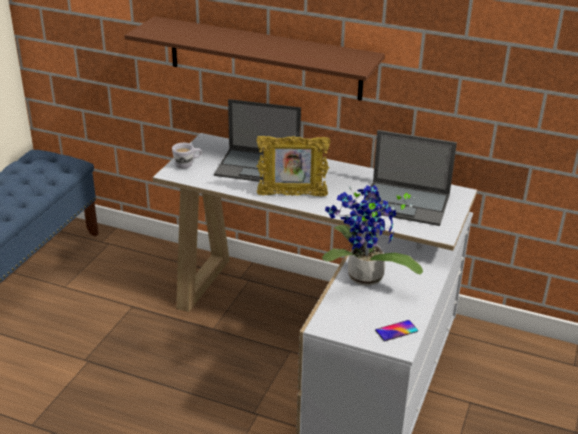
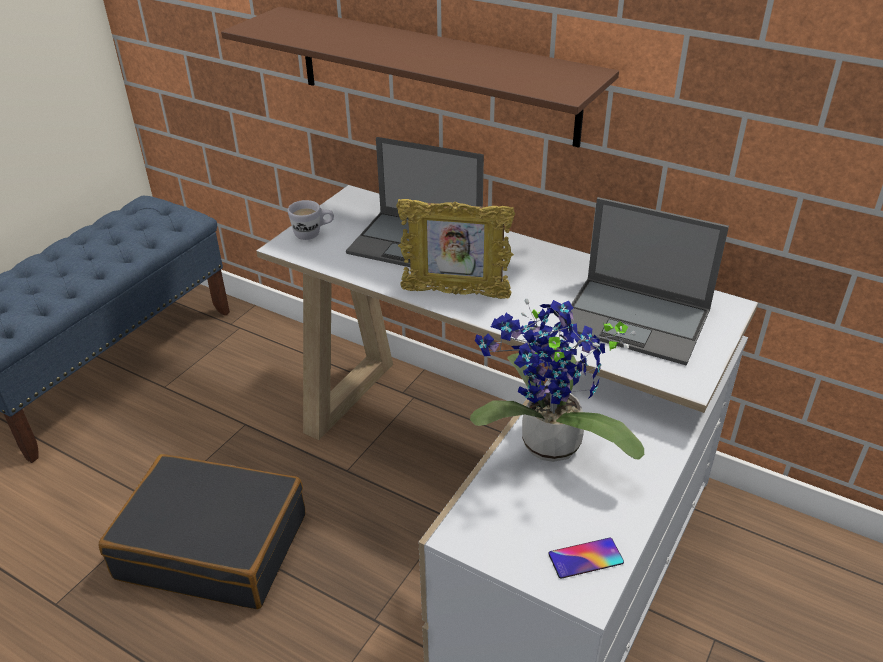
camera: 10 degrees right, 5 degrees up
none -> black suitcase [99,454,305,609]

